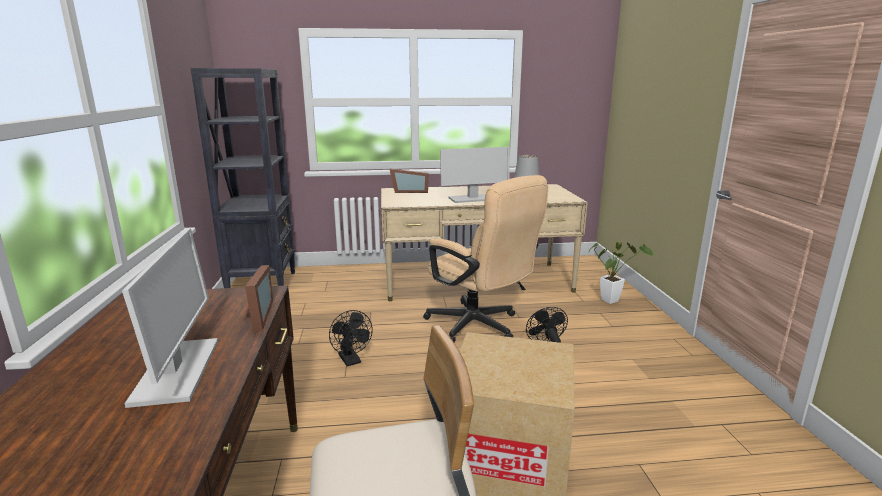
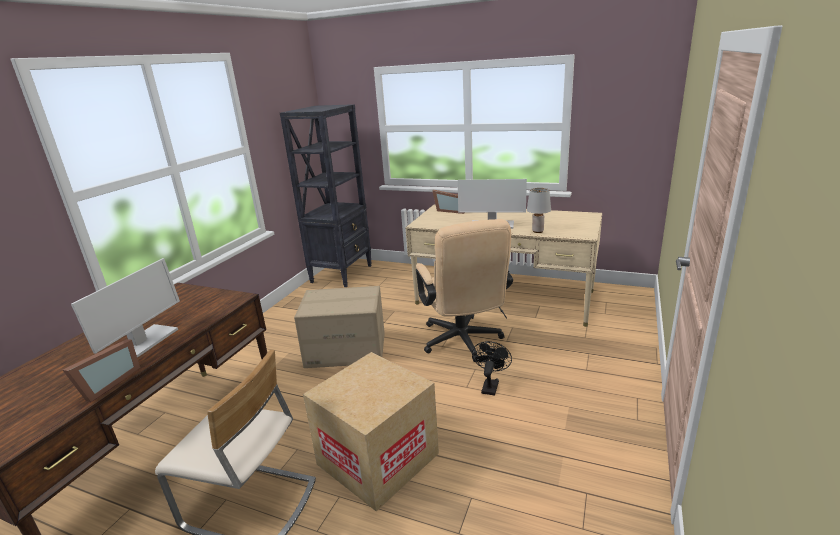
camera: 30 degrees right, 5 degrees up
picture frame [243,265,273,331] -> picture frame moved to [63,339,140,402]
black fan [329,310,373,366] -> cardboard box [294,286,385,368]
potted plant [588,242,654,304] -> none

